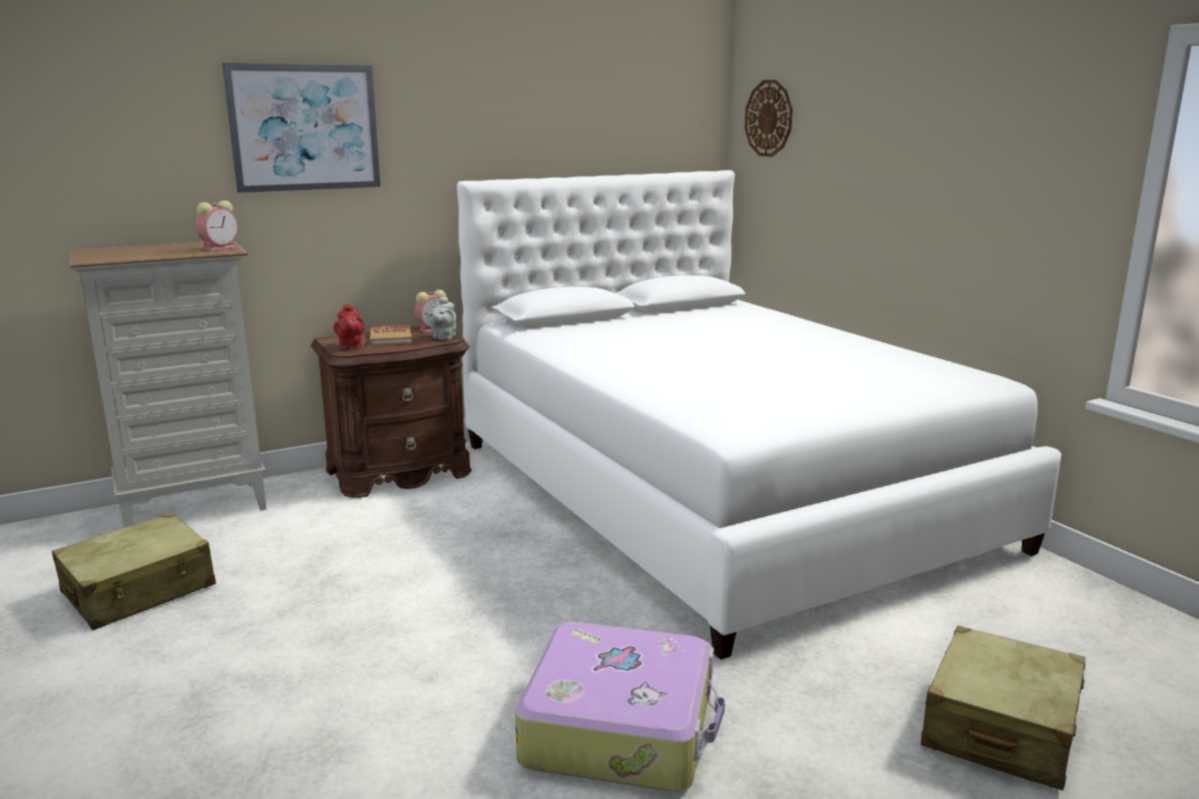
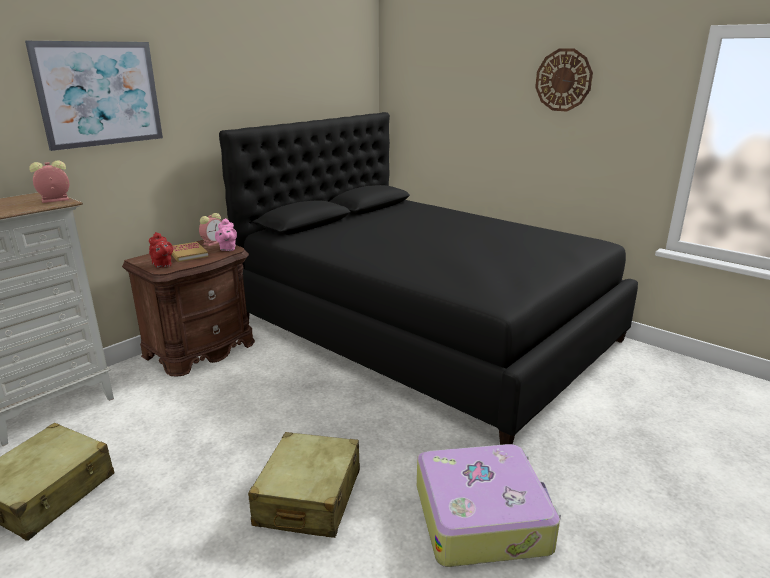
camera: 20 degrees left, 5 degrees up
alarm clock [196,200,238,251] -> alarm clock turned 135 degrees counterclockwise [29,160,70,203]
grey teapot [427,296,456,340] -> pink teapot [215,218,237,251]
white bed [457,170,1061,660] -> black bed [219,112,638,445]
wall clock [745,80,793,157] -> wall clock moved to [535,48,593,112]
beige suitcase [921,626,1085,790] -> beige suitcase moved to [248,432,360,538]

